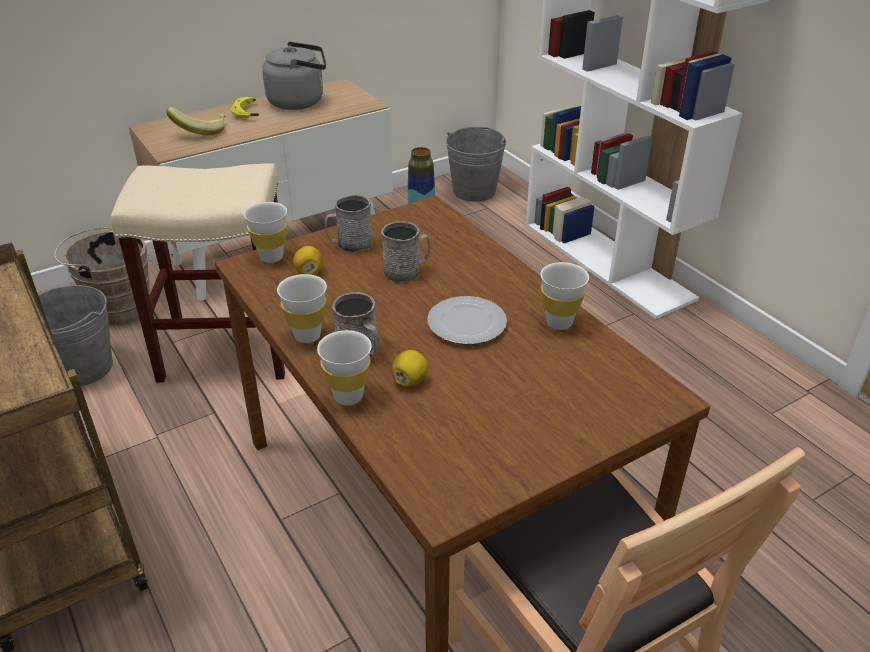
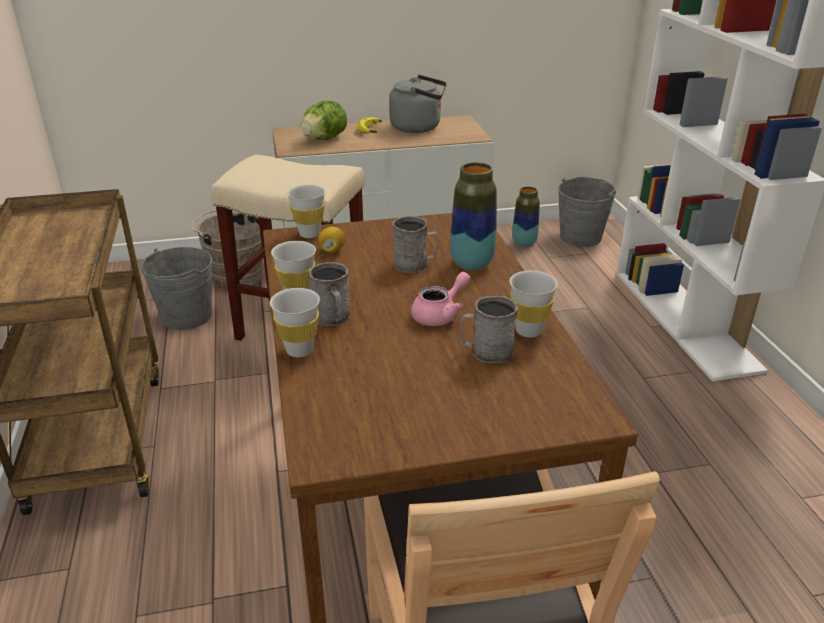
camera: 20 degrees right, 5 degrees down
banana [167,107,226,135] -> lettuce [301,101,347,140]
grey mug [325,194,373,253] -> grey mug moved to [460,296,518,363]
lemon [392,350,428,387] -> none
plate [427,296,507,345] -> pink teapot [411,272,471,326]
none -> vase [450,162,497,271]

